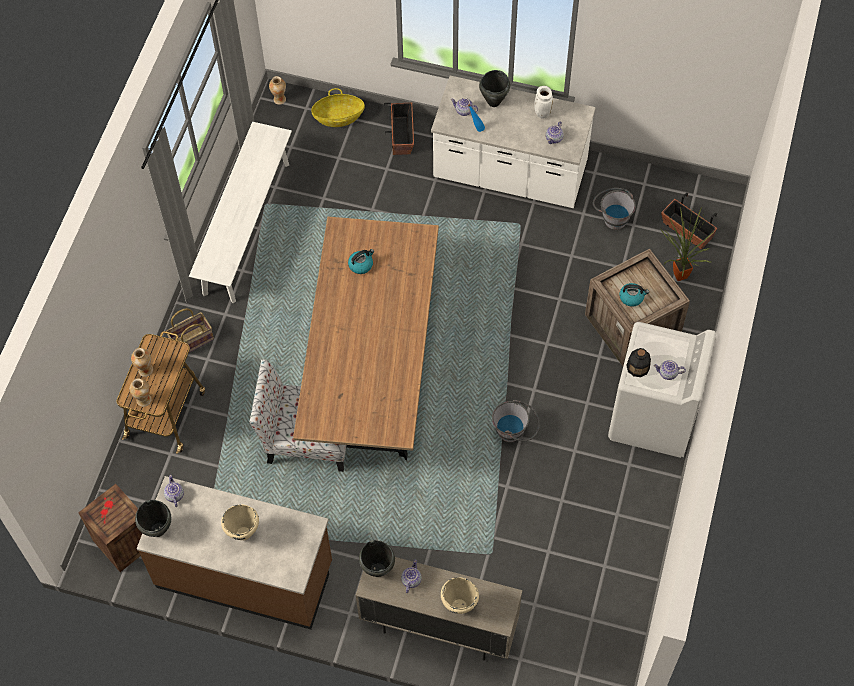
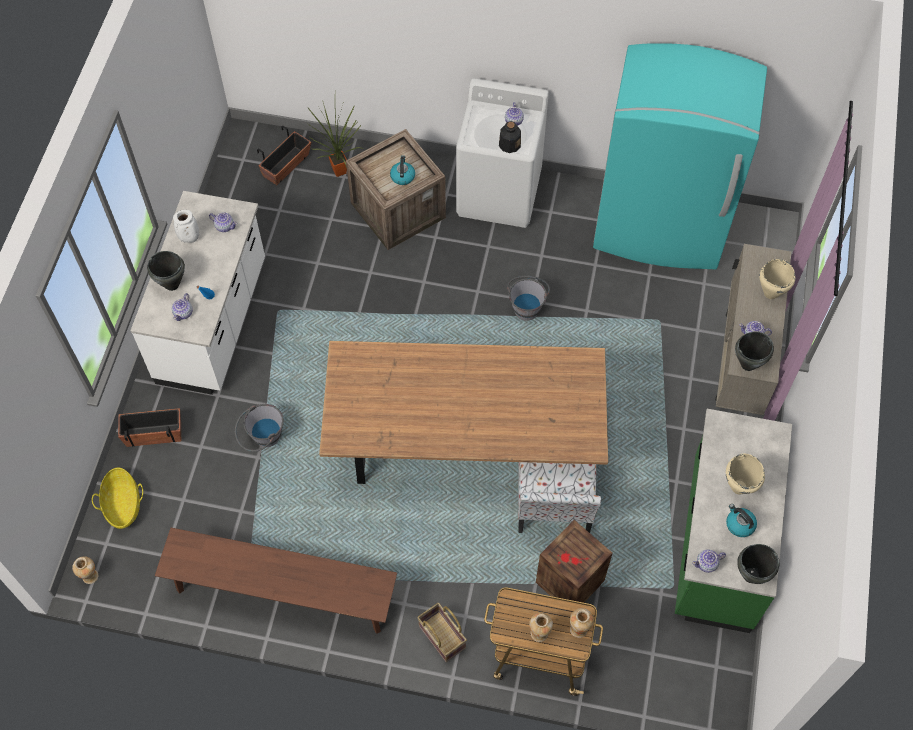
camera: 95 degrees left, 0 degrees up
crate [78,484,142,572] -> crate moved to [536,520,613,612]
brown counter [137,476,332,630] -> green counter [675,409,792,633]
white bench [189,122,292,303] -> brown bench [155,528,397,634]
kettle [348,249,374,274] -> kettle moved to [726,504,757,537]
grey bucket [593,188,636,230] -> grey bucket moved to [235,404,284,452]
none -> turquoise fridge [593,43,767,269]

